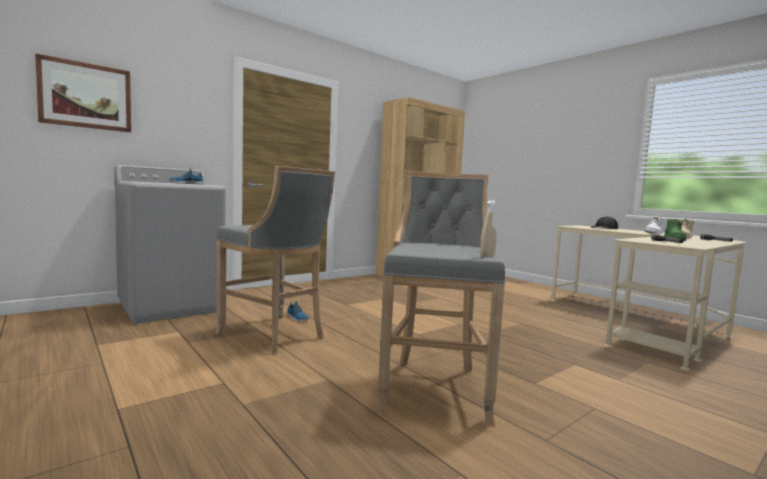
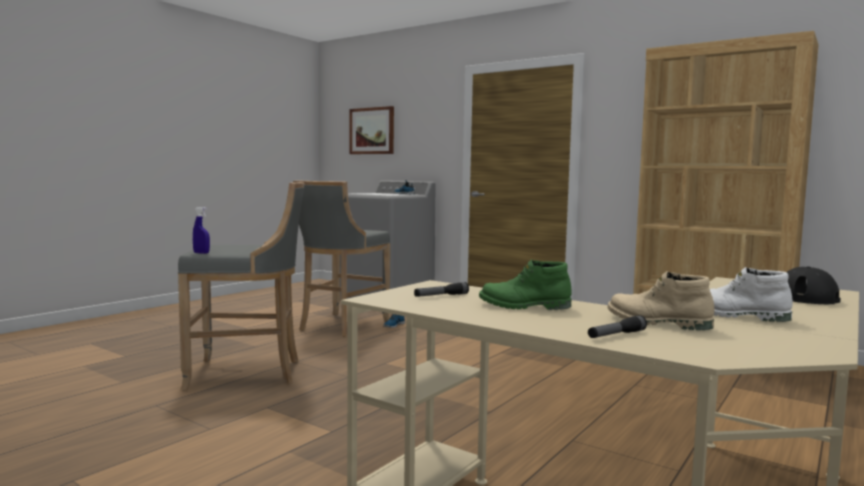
camera: 75 degrees right, 0 degrees up
beige spray bottle [480,200,497,257] -> blue spray bottle [193,207,210,254]

